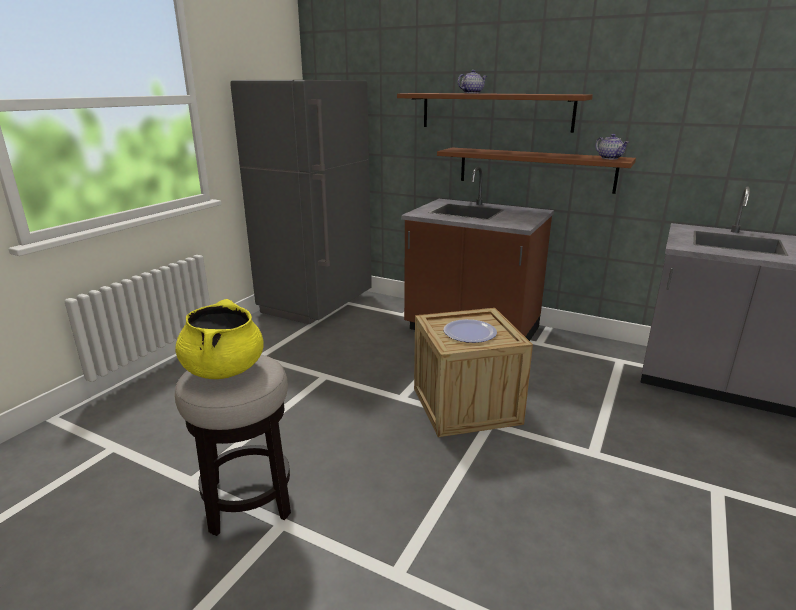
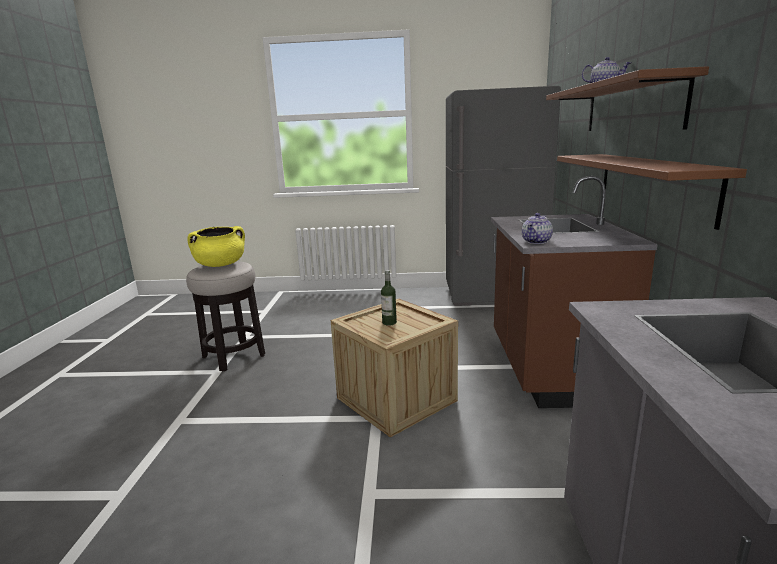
camera: 65 degrees right, 5 degrees down
plate [444,319,497,343] -> bottle [381,270,397,326]
teapot [595,134,629,159] -> teapot moved to [522,213,553,244]

